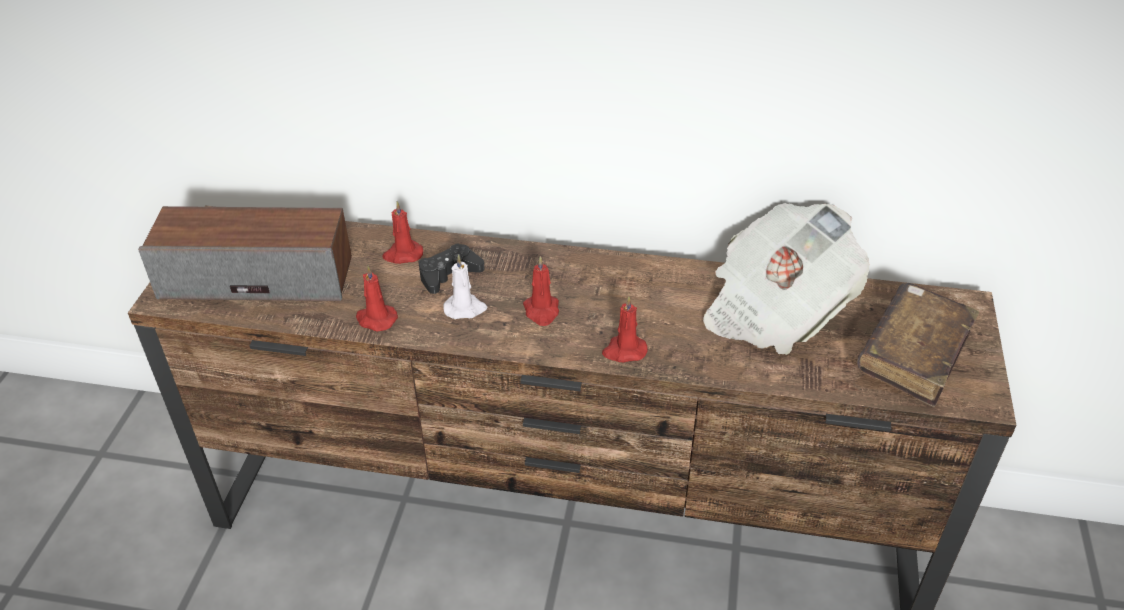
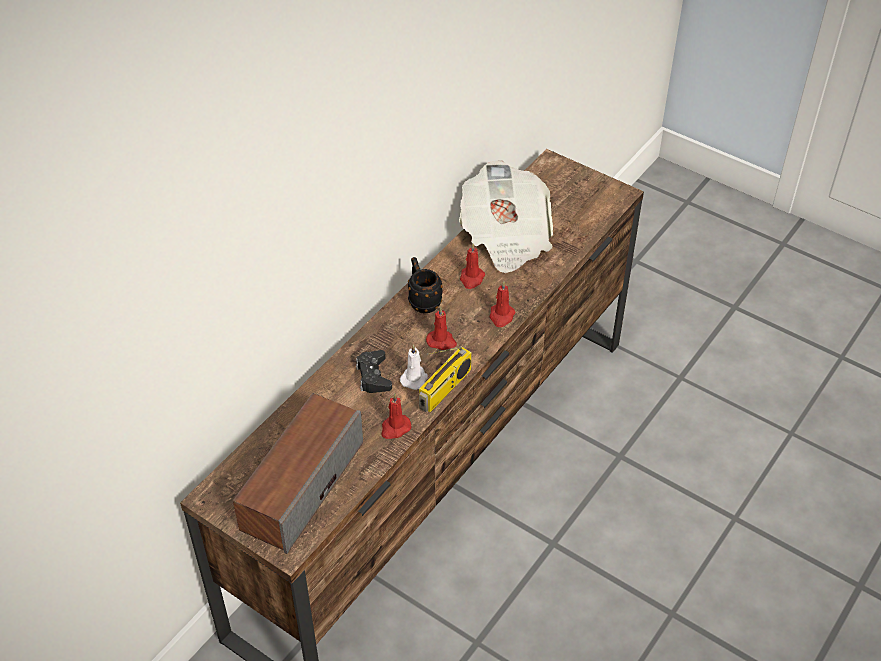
camera: 65 degrees left, 5 degrees up
red candle [382,201,423,264] -> red candle moved to [460,244,485,289]
brown book [857,283,979,407] -> none
none -> black mug [408,257,443,313]
none -> radio [419,347,472,412]

